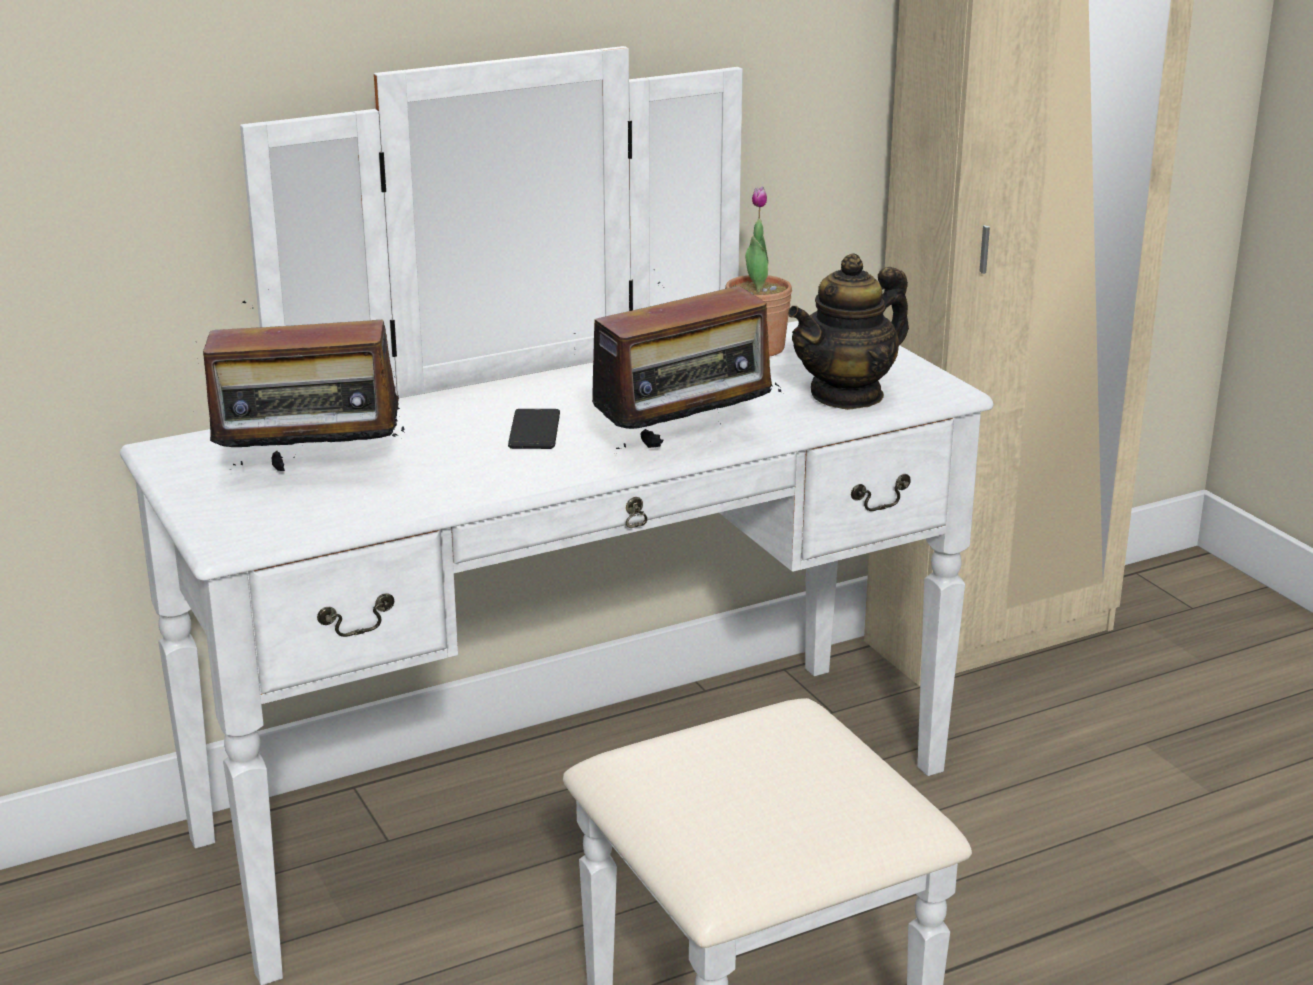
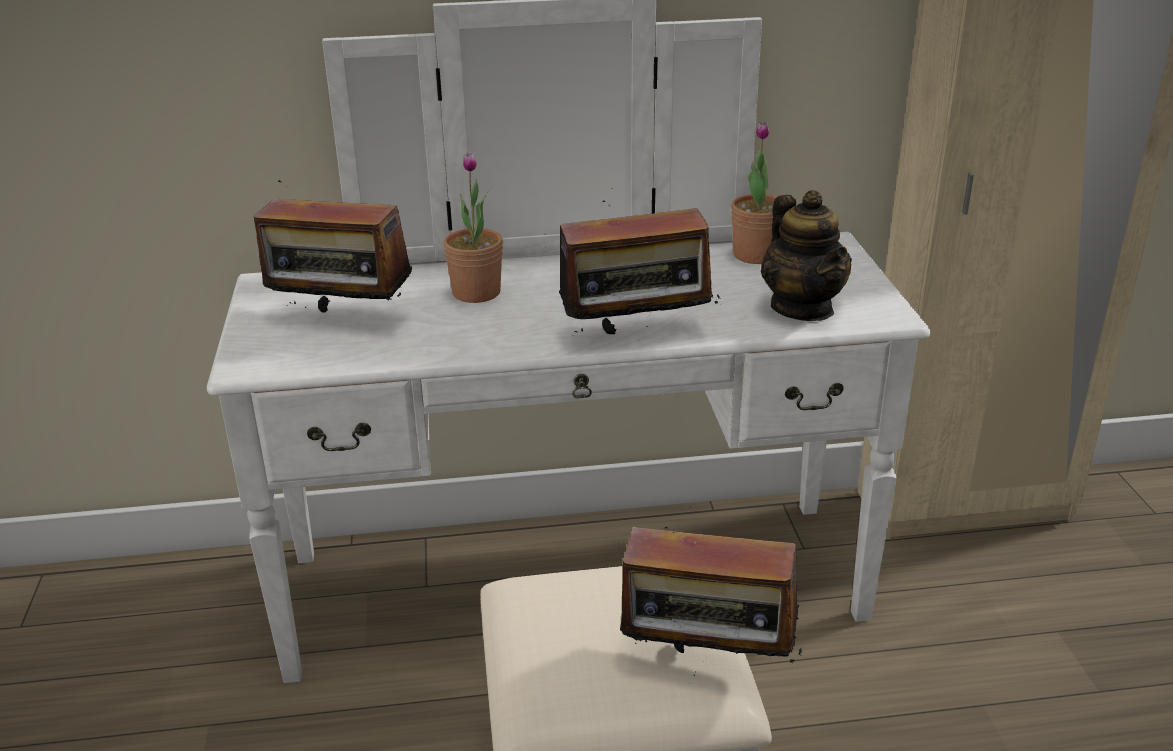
camera: 20 degrees right, 5 degrees up
phone [508,409,560,449] -> none
teapot [788,253,909,410] -> teapot turned 90 degrees counterclockwise [761,190,852,321]
none -> potted plant [444,153,503,303]
none -> radio [618,527,802,676]

